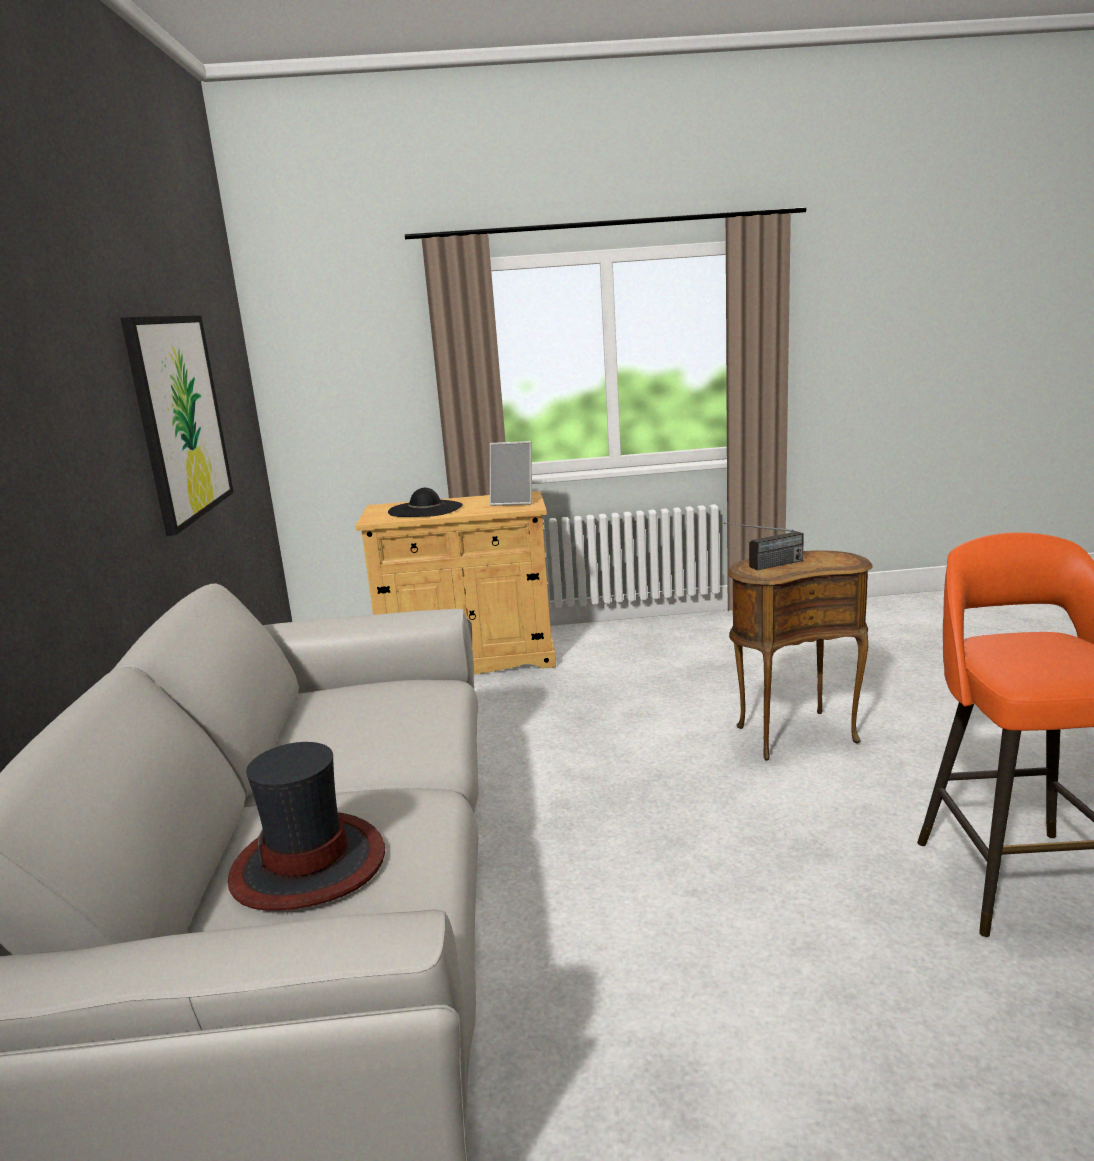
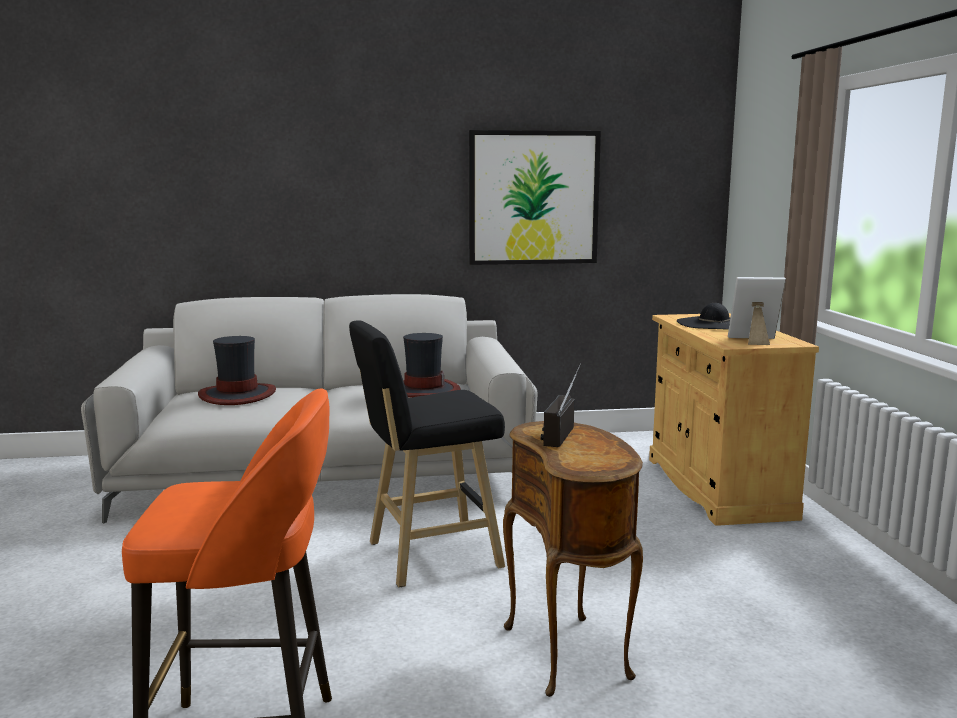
camera: 85 degrees right, 5 degrees down
picture frame [490,441,532,506] -> picture frame turned 90 degrees clockwise [728,277,786,345]
radio [724,523,804,570] -> radio turned 45 degrees clockwise [541,363,581,447]
none -> black stool [349,320,505,587]
none -> hat [403,333,461,398]

